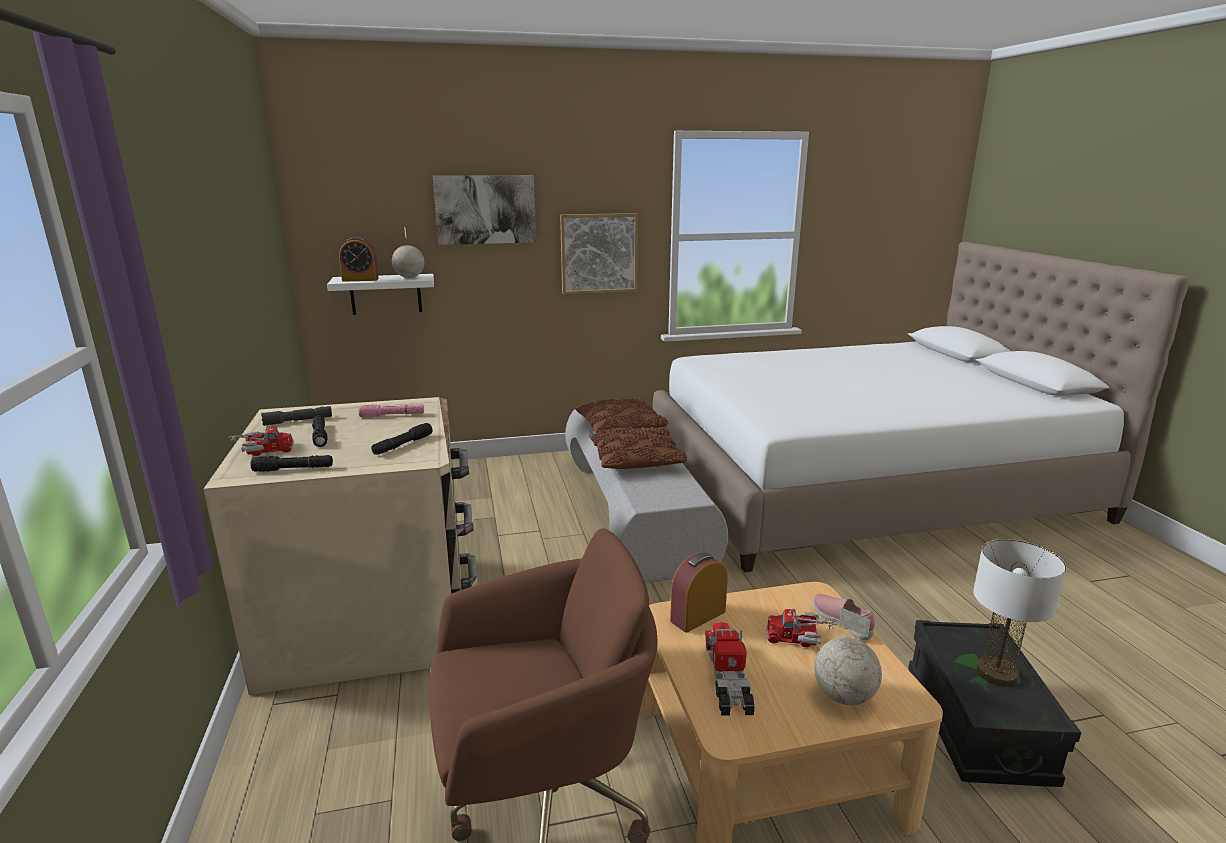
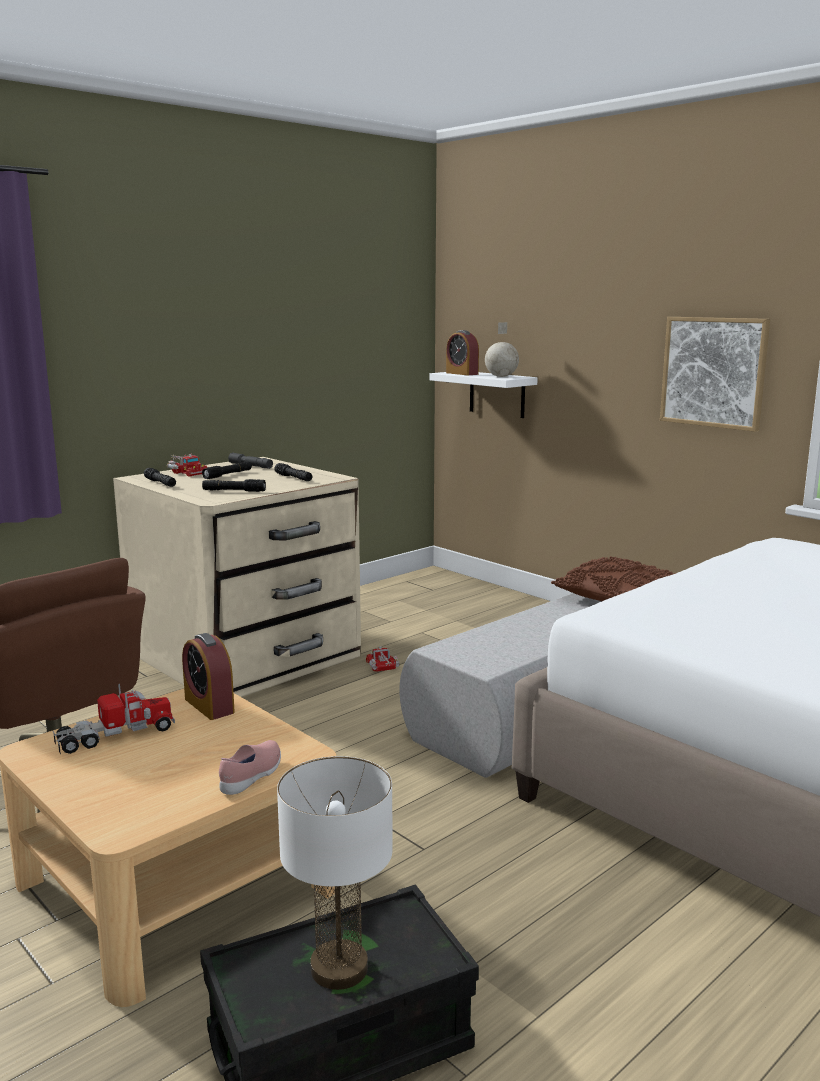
camera: 60 degrees right, 5 degrees down
pink flashlight [359,404,424,418] -> black flashlight [274,463,313,481]
picture [433,175,536,245] -> none
brown pillow [589,427,687,469] -> none
alarm clock [670,553,728,633] -> alarm clock turned 150 degrees counterclockwise [182,633,235,720]
toy truck [766,608,837,647] -> toy truck moved to [366,646,400,672]
globe [814,607,882,705] -> none

